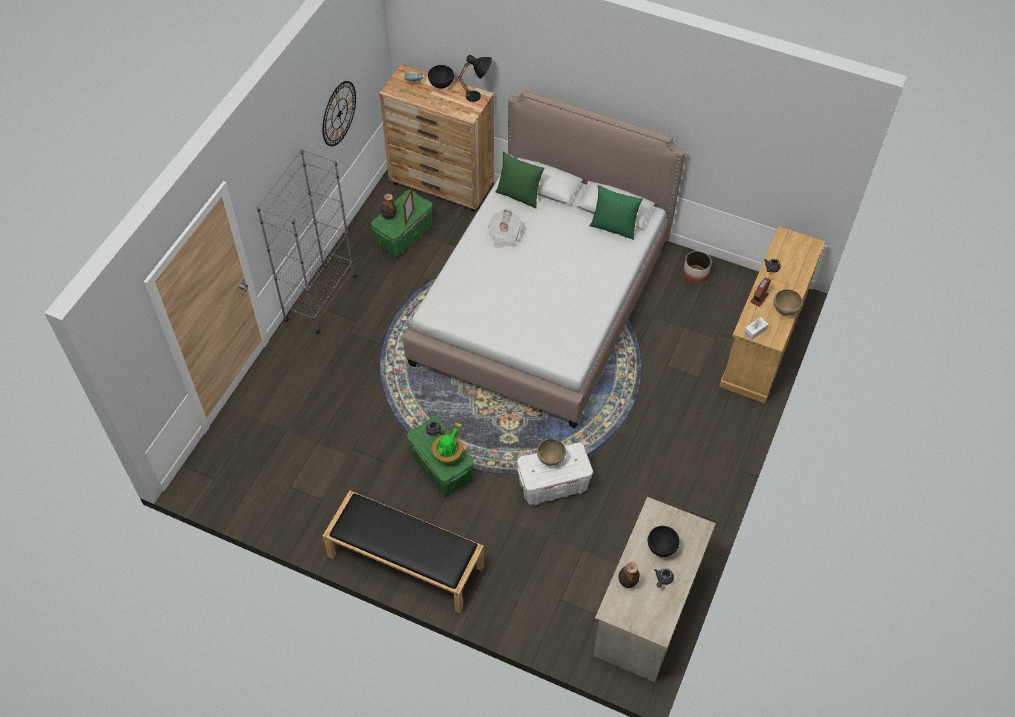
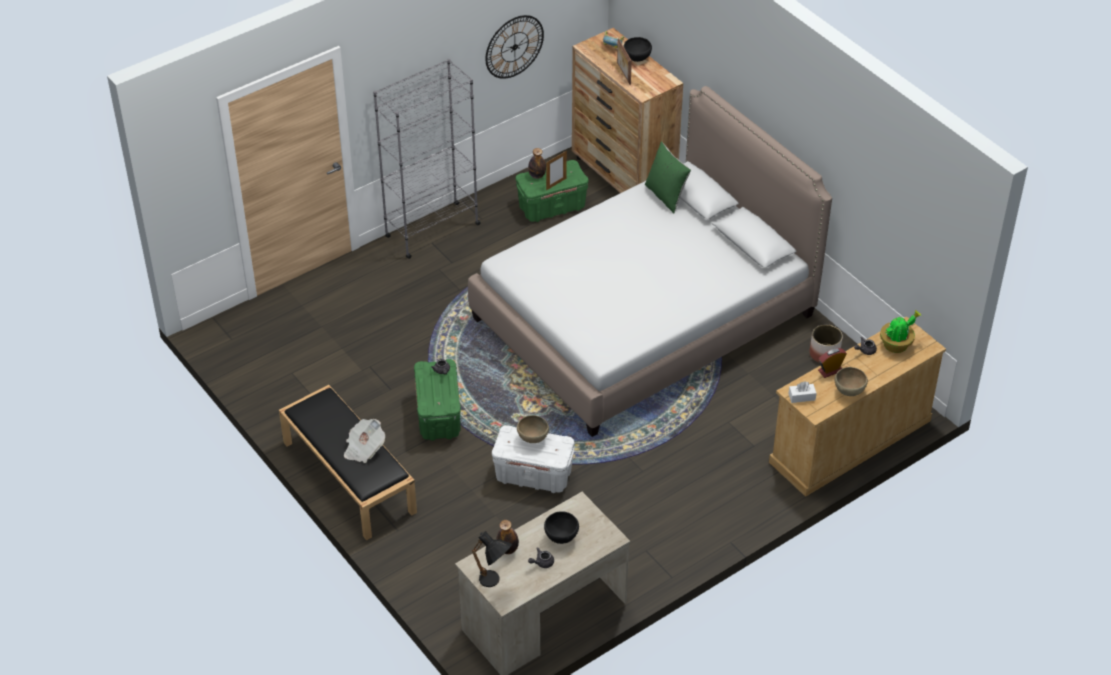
camera: 30 degrees right, 10 degrees down
potted plant [432,423,463,464] -> potted plant moved to [880,311,921,353]
black table lamp [458,55,492,102] -> black table lamp moved to [472,531,512,587]
newspaper [488,209,522,248] -> newspaper moved to [344,419,385,463]
green pillow [589,185,643,240] -> none
none -> picture frame [617,38,632,85]

